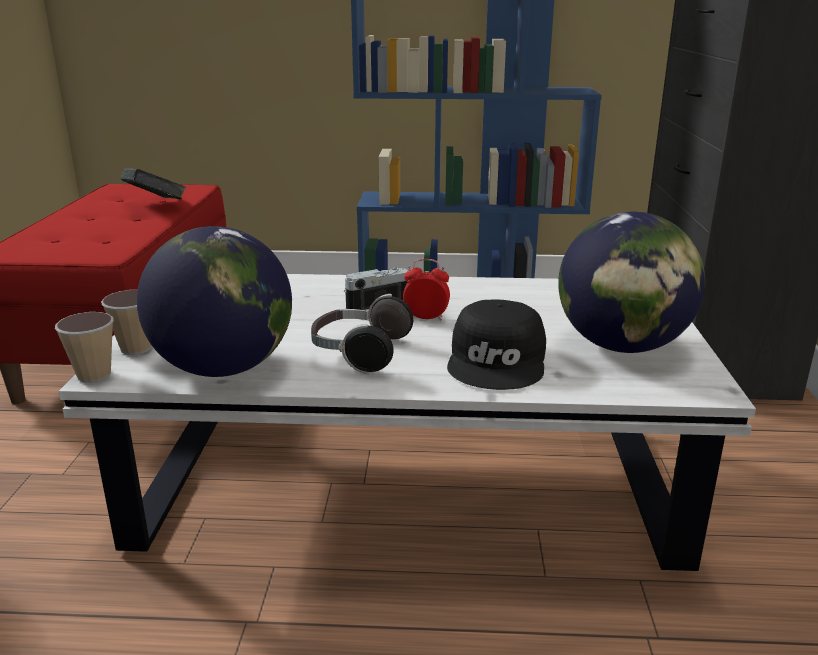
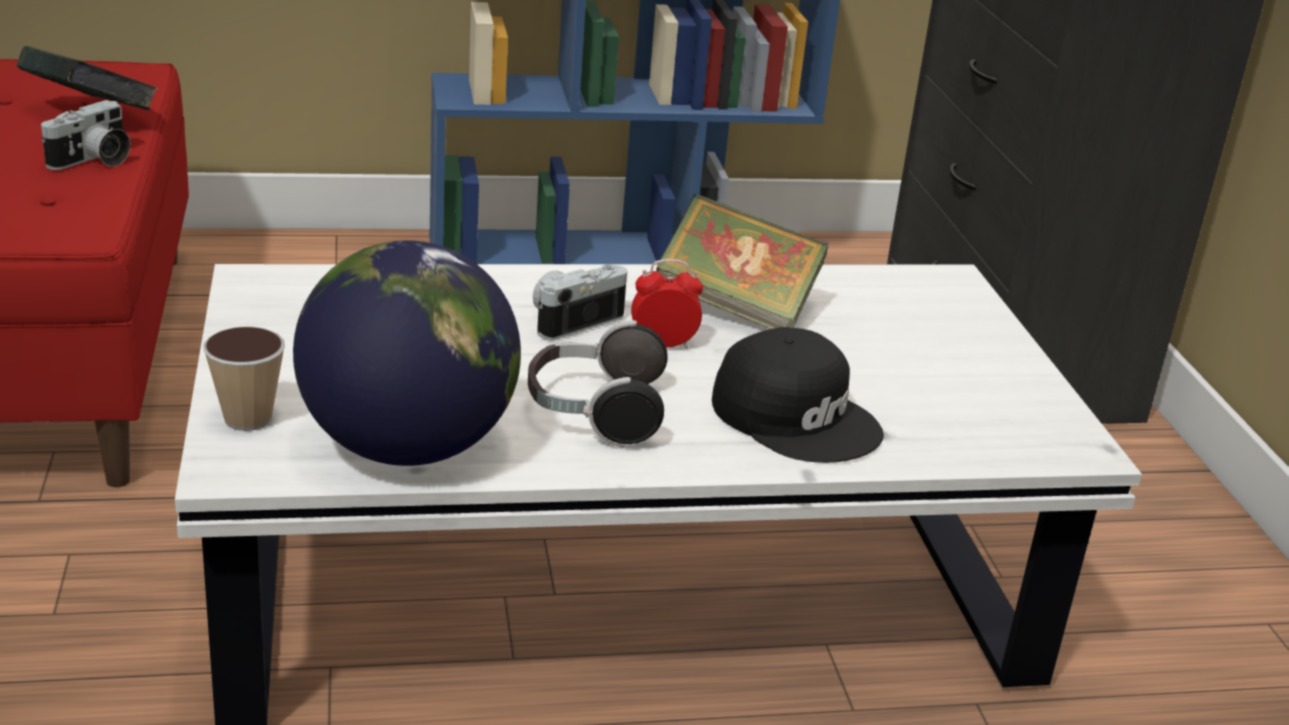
camera: 15 degrees left, 5 degrees up
cup [55,312,114,383] -> none
black cap [447,300,546,390] -> black cap turned 45 degrees counterclockwise [712,327,884,463]
globe [558,212,705,353] -> none
none -> camera [41,100,130,170]
none -> book [656,194,829,329]

